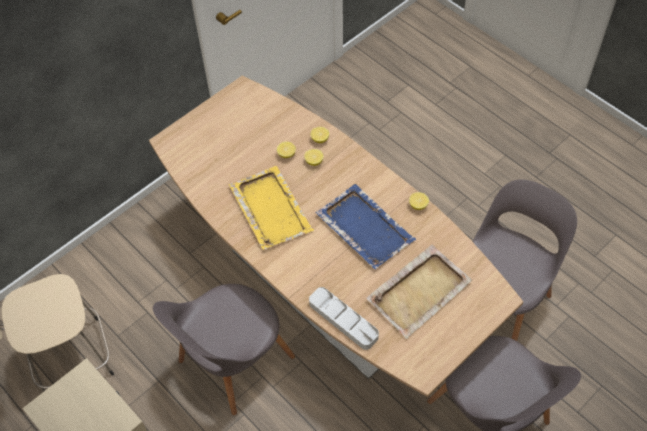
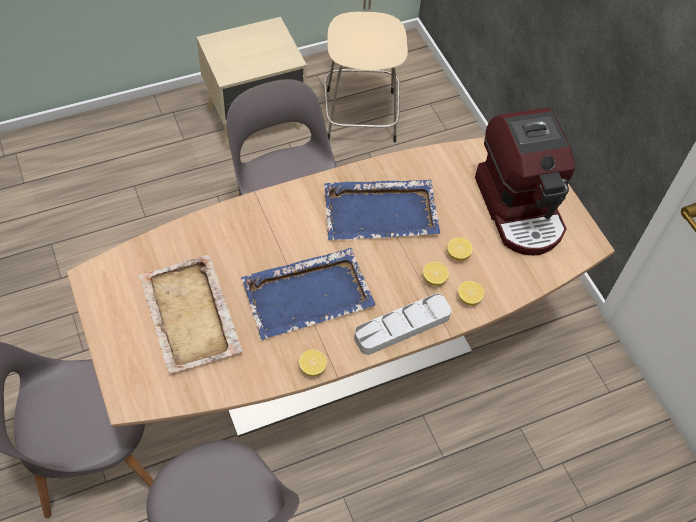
camera: 105 degrees right, 0 degrees up
yellow tray [229,166,314,250] -> blue tray [324,180,440,241]
grey tray [309,287,379,350] -> grey tray moved to [354,294,451,355]
none -> coffee machine [475,108,575,255]

